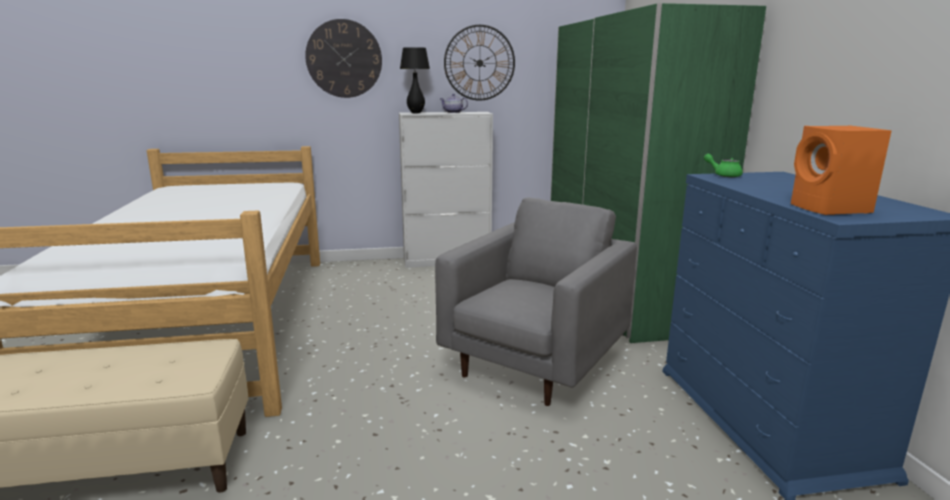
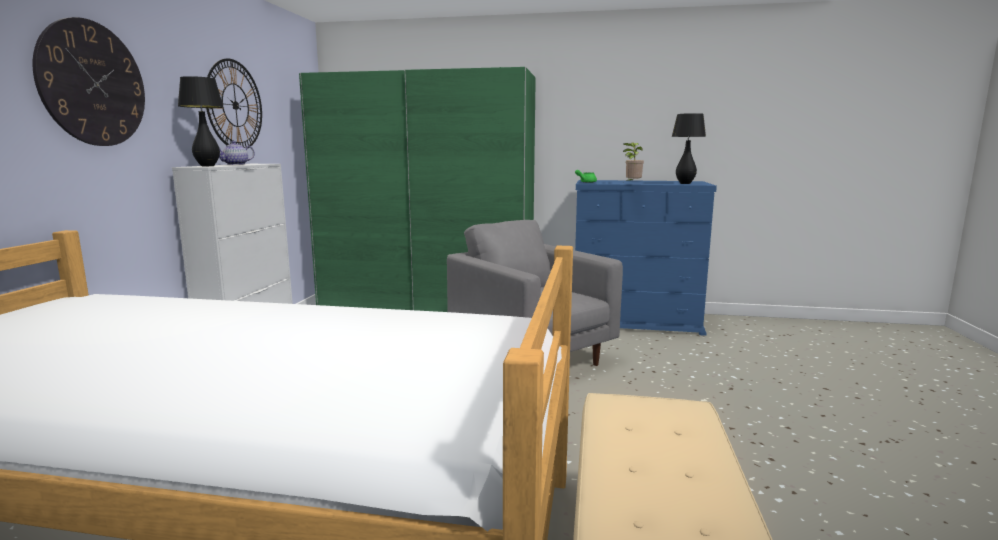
camera: 70 degrees left, 5 degrees down
orange speaker [791,126,892,215] -> black table lamp [672,113,706,184]
none -> potted plant [623,143,644,182]

